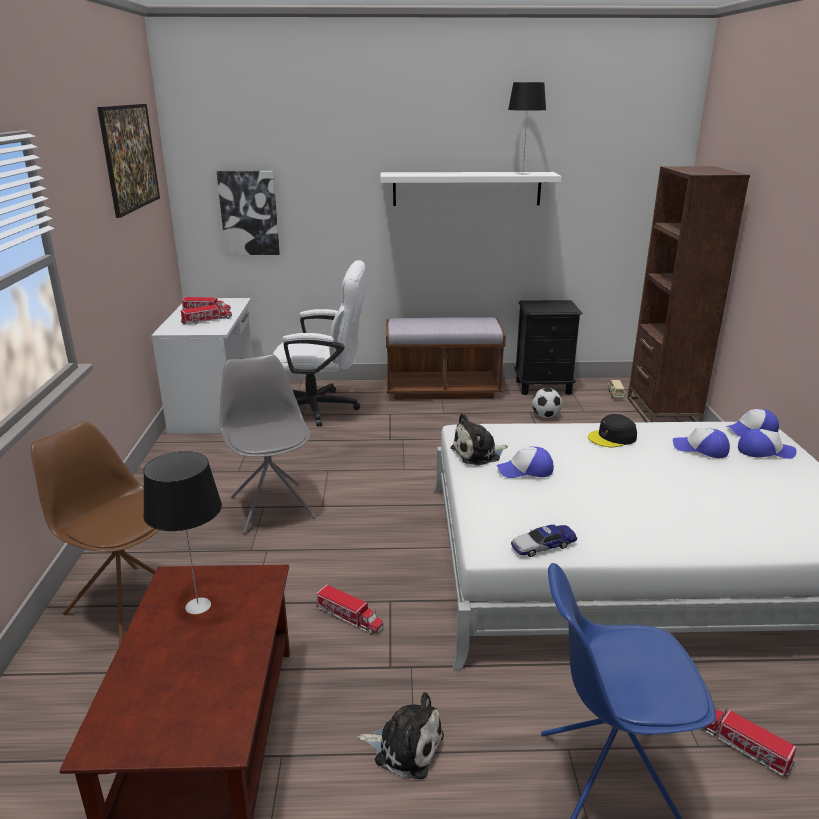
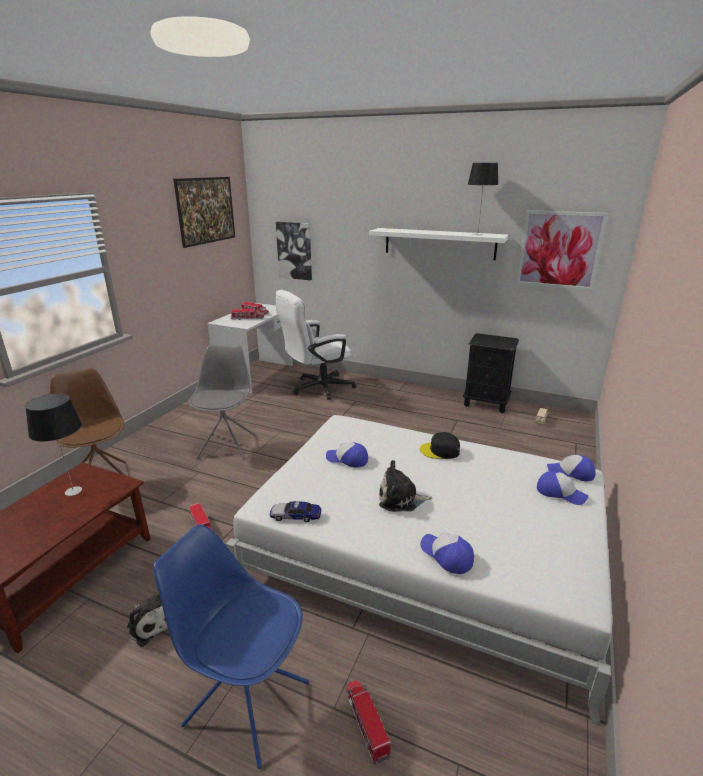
camera: 25 degrees right, 0 degrees up
white office chair [273,260,366,426] -> white office chair turned 120 degrees clockwise [275,290,357,400]
brown bench [386,317,506,399] -> none
plush toy [450,413,508,466] -> plush toy moved to [379,460,432,512]
football [532,388,562,418] -> none
brown bookcase [627,166,750,422] -> none
cap [673,428,730,458] -> cap moved to [420,533,474,574]
none -> picture [516,210,608,291]

